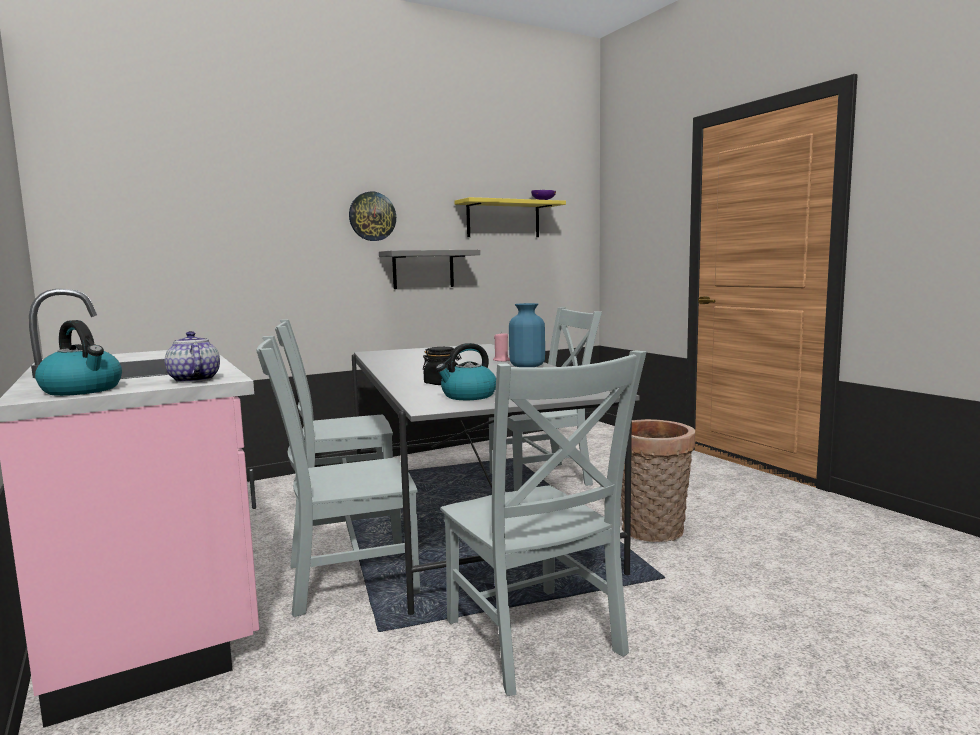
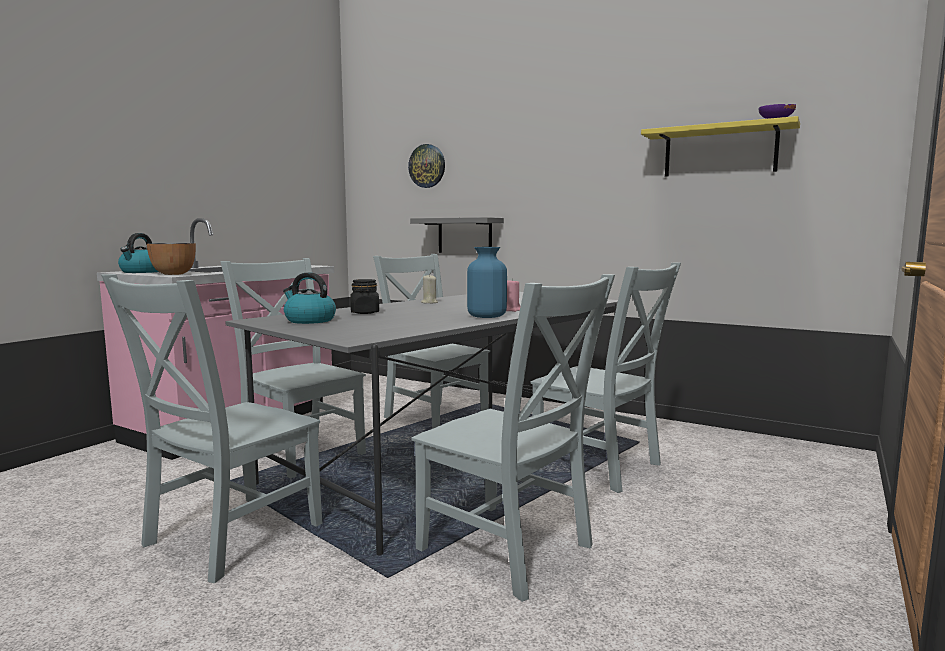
camera: 60 degrees right, 0 degrees up
teapot [165,331,220,383] -> bowl [147,243,196,275]
wall clock [349,191,396,241] -> wall clock moved to [408,144,445,188]
grey shelf [379,250,480,289] -> grey shelf moved to [410,217,504,253]
basket [621,419,695,542] -> grey chair [412,274,615,602]
none -> beige candle [421,274,438,304]

